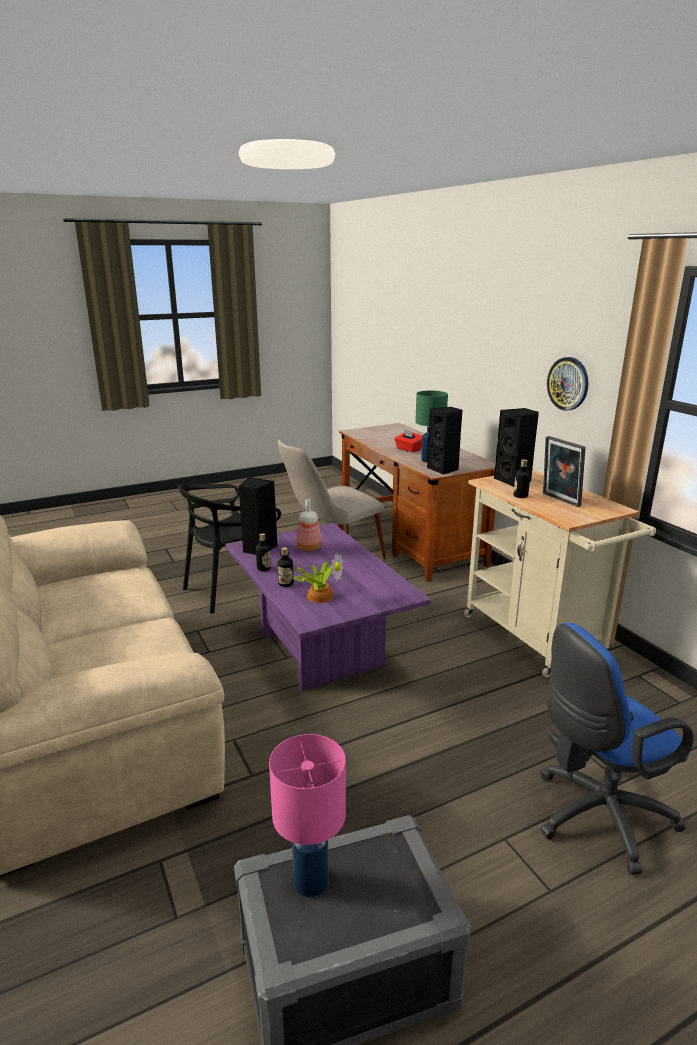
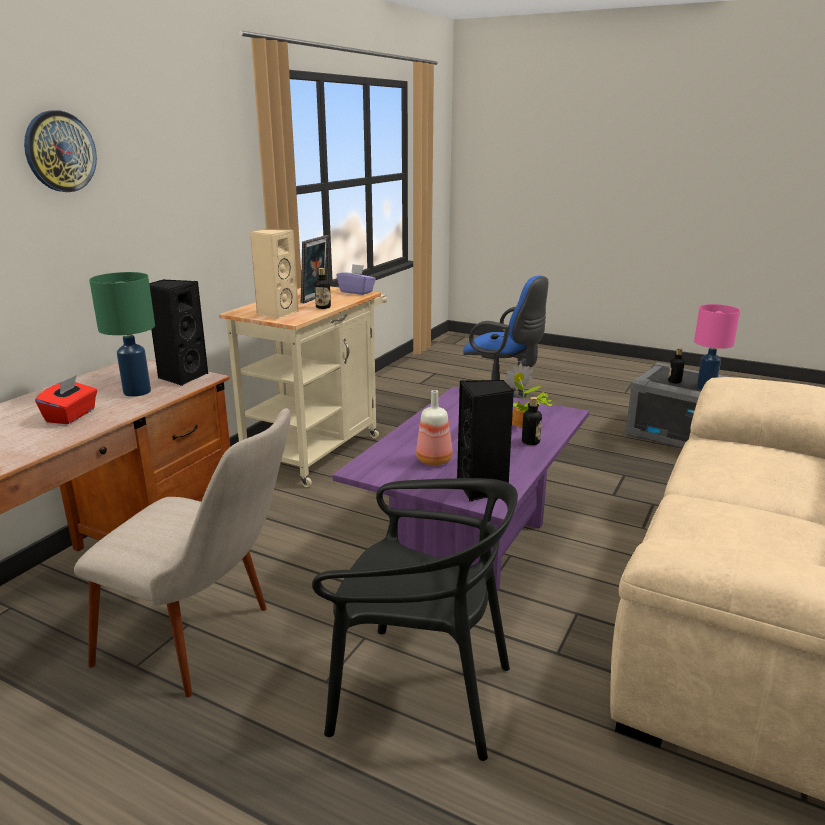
camera: 125 degrees left, 0 degrees up
bottle [256,533,271,571] -> bottle moved to [668,348,685,383]
black speaker [494,408,539,487] -> beige speaker [250,229,299,319]
wall clock [547,357,589,410] -> wall clock moved to [24,110,97,192]
none -> purple tissue box [336,264,376,295]

